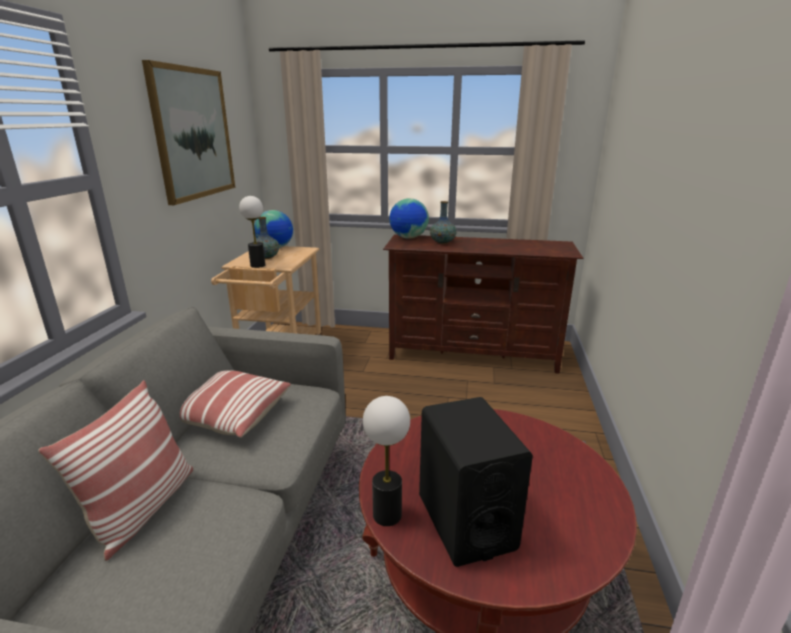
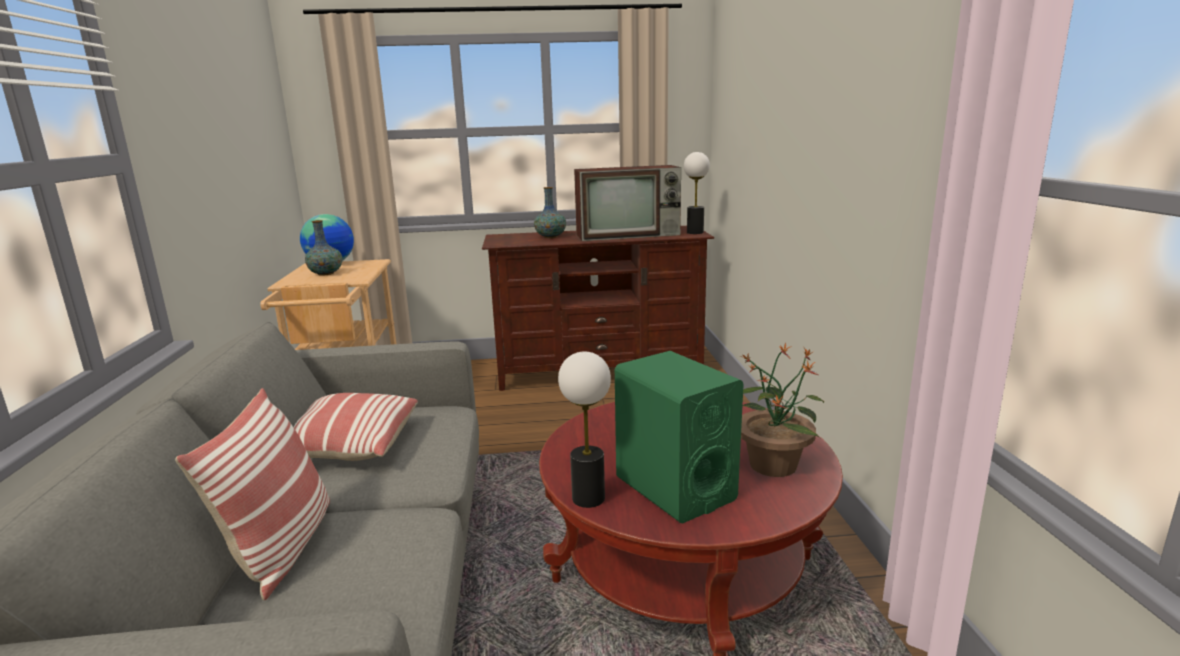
camera: 15 degrees left, 5 degrees down
picture [142,60,235,205] -> none
table lamp [239,196,265,268] -> table lamp moved to [684,152,710,234]
globe [389,198,429,239] -> none
black speaker [419,397,533,567] -> green speaker [615,351,744,523]
none -> television [574,165,681,241]
none -> potted plant [740,342,824,477]

